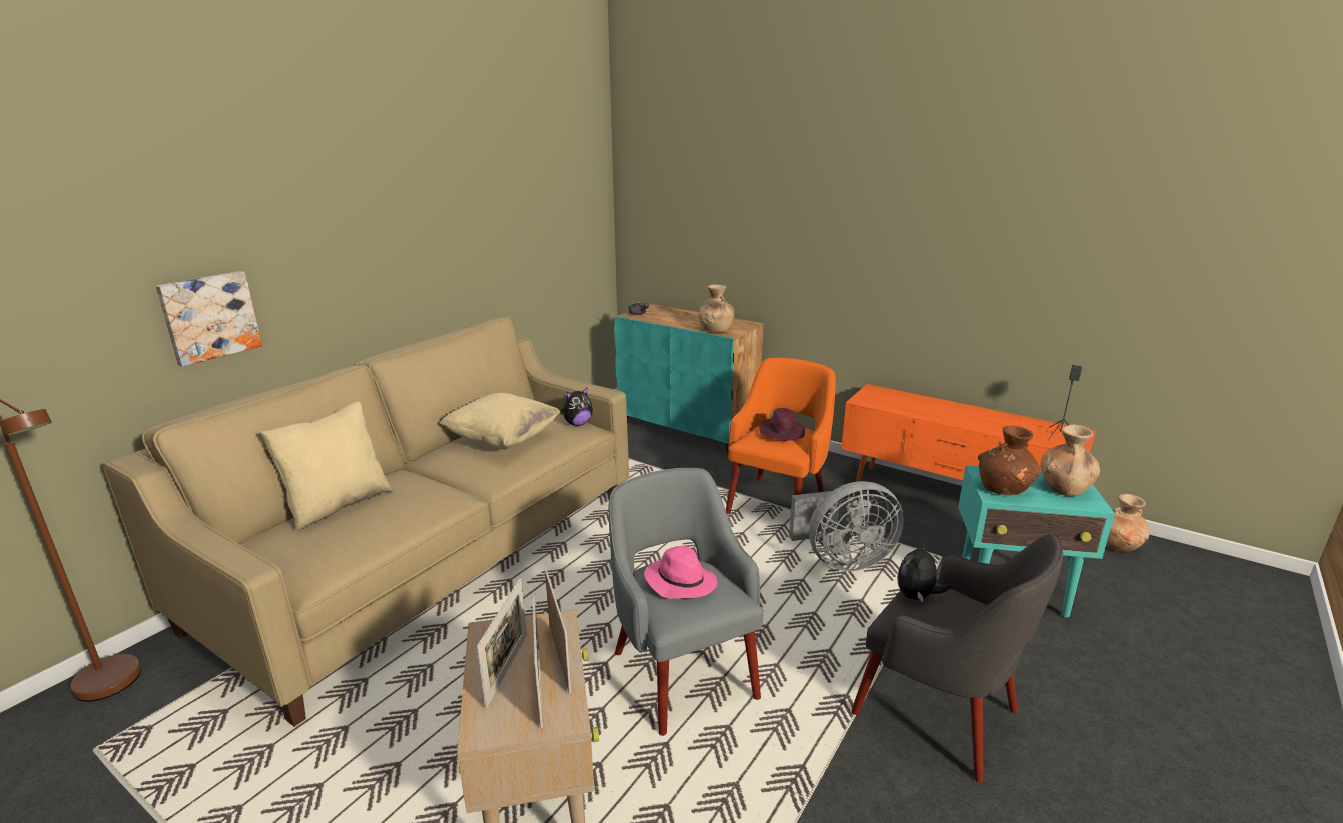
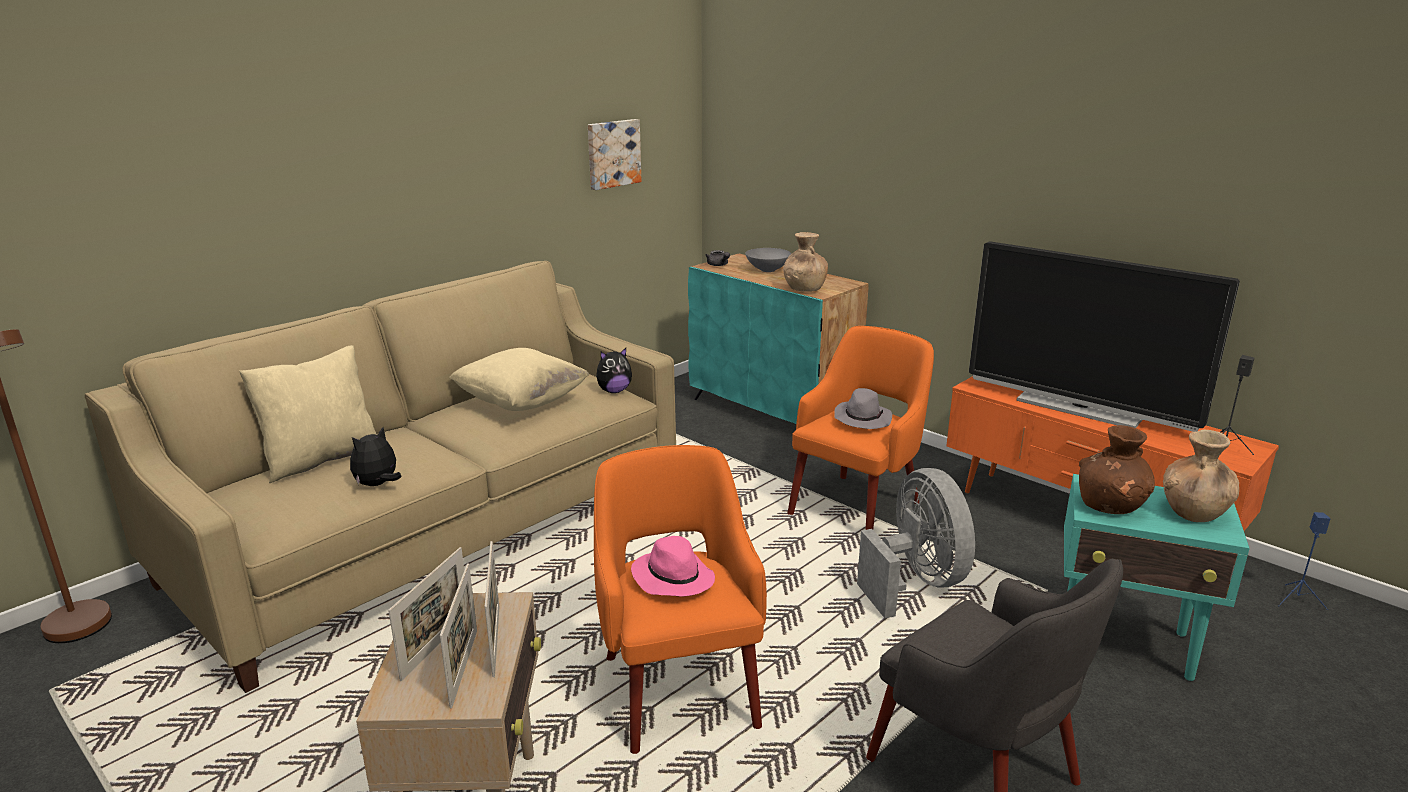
camera: 10 degrees right, 0 degrees up
picture [156,271,262,367] -> picture moved to [588,119,641,190]
grey armchair [609,468,764,736] -> orange armchair [594,445,767,754]
purple hat [759,408,805,441] -> grey hat [834,388,892,429]
grey fan [789,481,904,571] -> grey fan turned 105 degrees counterclockwise [857,468,975,618]
plush toy [897,541,950,602] -> plush toy moved to [350,427,401,486]
brown vase [1106,494,1150,552] -> blue speaker [1278,512,1331,610]
none -> grey bowl [745,248,791,272]
none -> television [969,241,1240,432]

